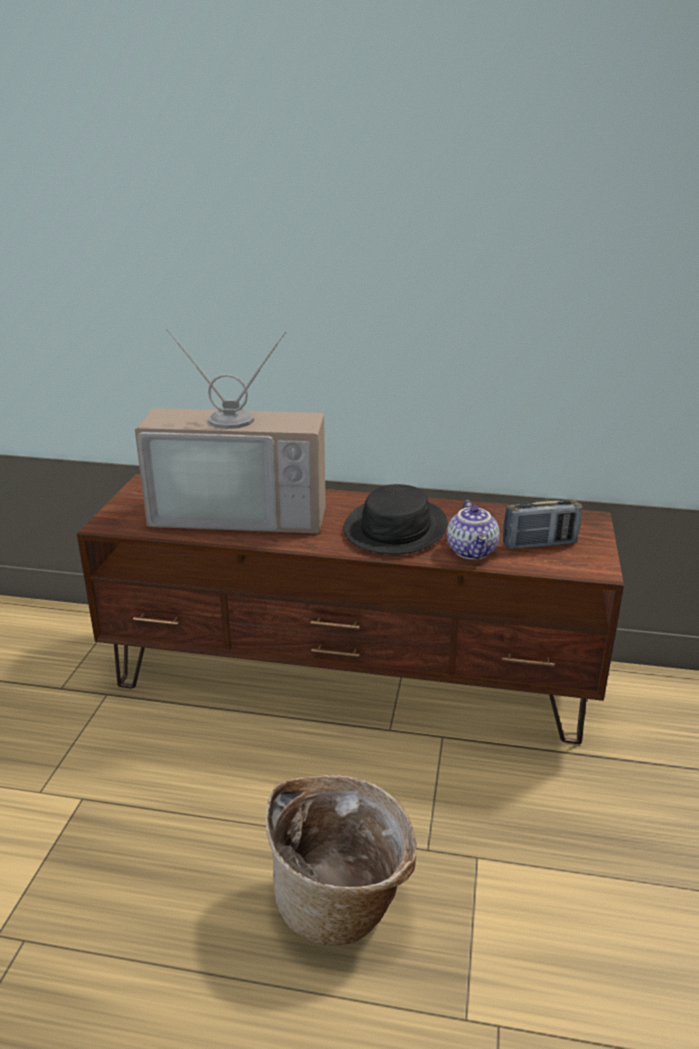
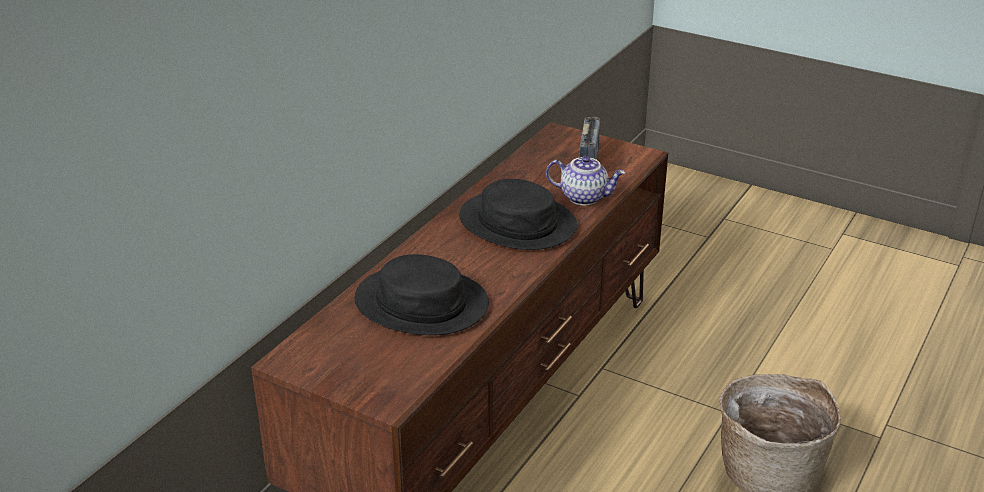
camera: 70 degrees left, 5 degrees up
television [135,329,326,533] -> black hat [354,254,489,335]

